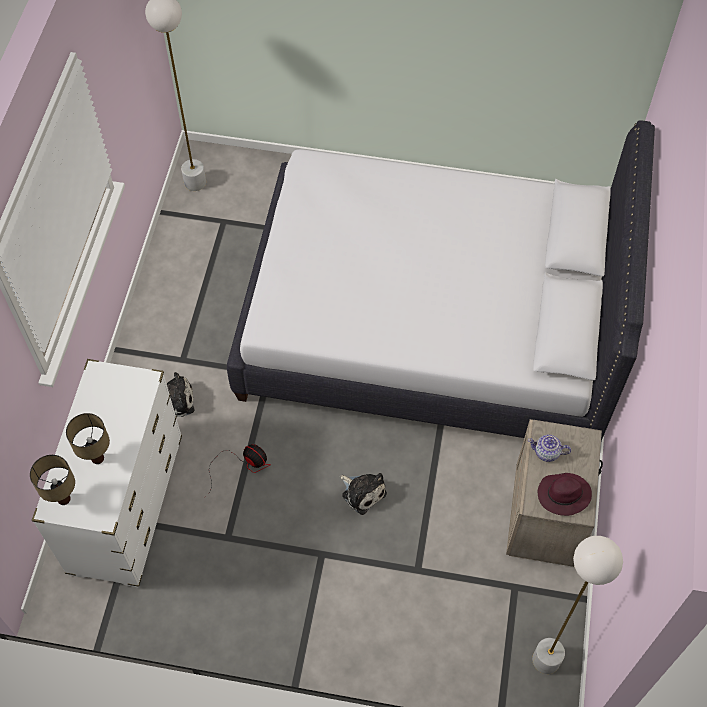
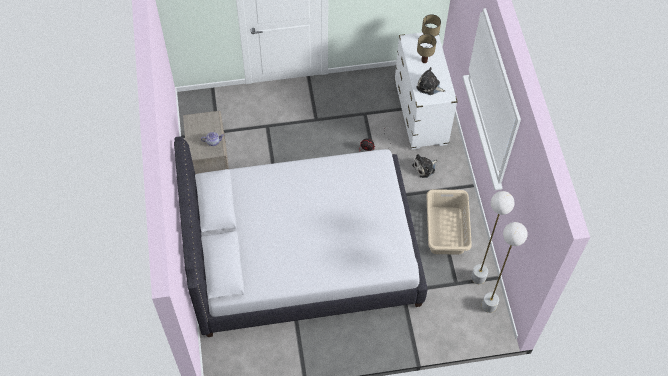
camera: 160 degrees right, 0 degrees up
plush toy [340,473,387,515] -> plush toy moved to [416,67,445,95]
white floor lamp [532,536,623,674] -> white floor lamp moved to [471,191,515,284]
purple hat [538,473,592,516] -> none
none -> beige laundry basket [426,189,472,255]

